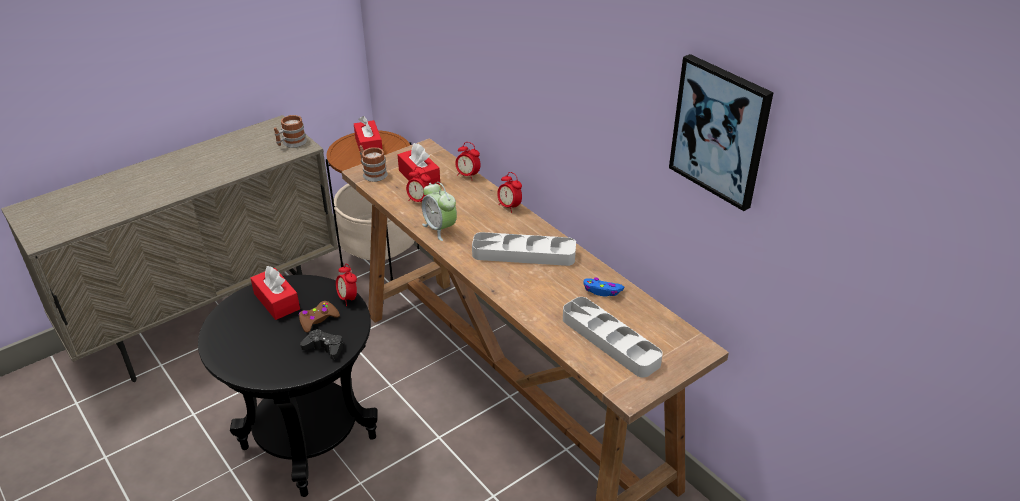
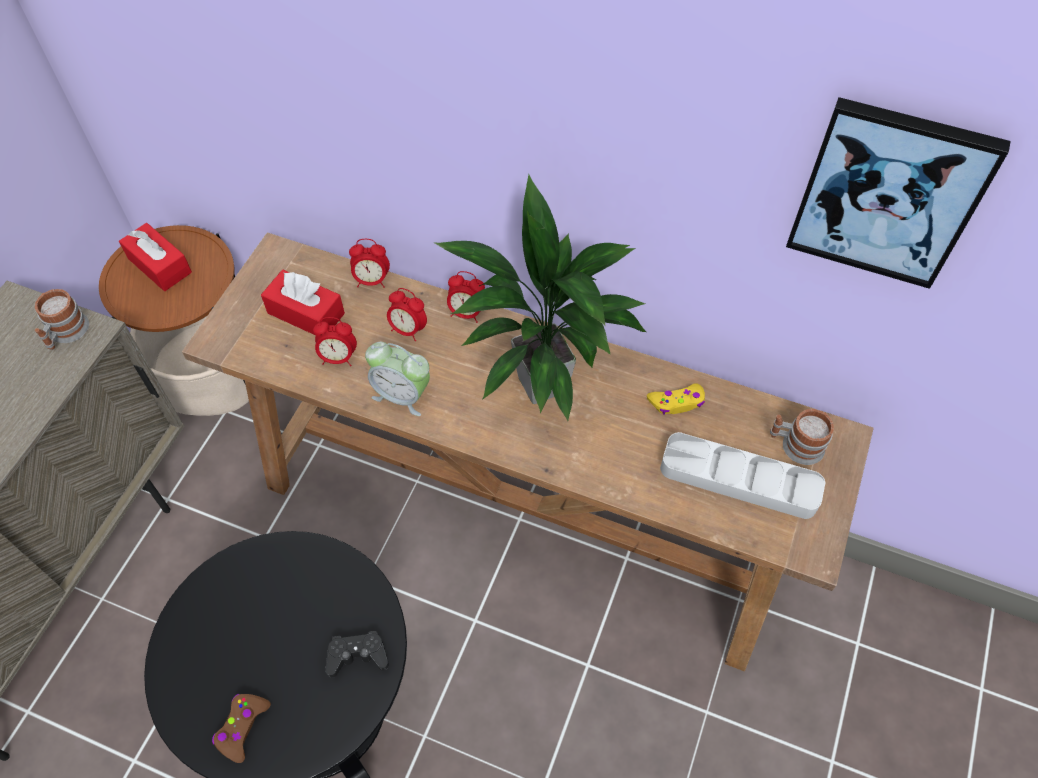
camera: 30 degrees left, 20 degrees up
red tissue box [251,266,300,320] -> none
brown game controller [299,301,340,333] -> brown game controller moved to [212,694,271,763]
alarm clock [336,264,357,306] -> alarm clock moved to [387,288,427,342]
mug [360,145,388,182] -> mug moved to [770,409,834,465]
grey tray [472,232,576,266] -> potted plant [433,175,646,421]
blue game controller [583,277,624,297] -> yellow game controller [647,384,705,415]

